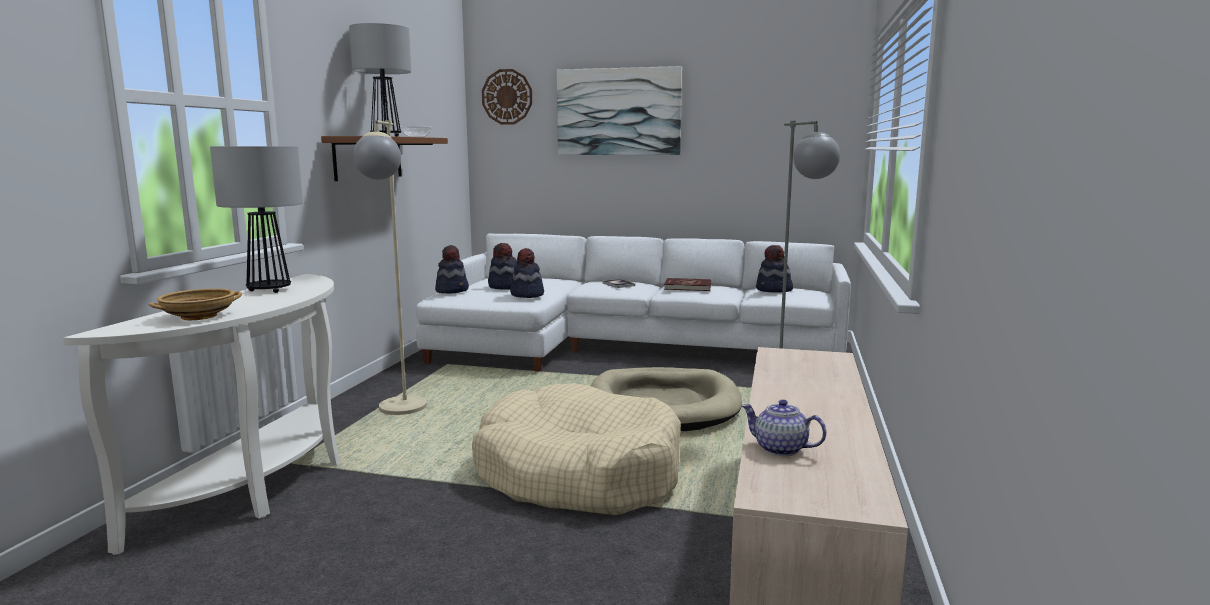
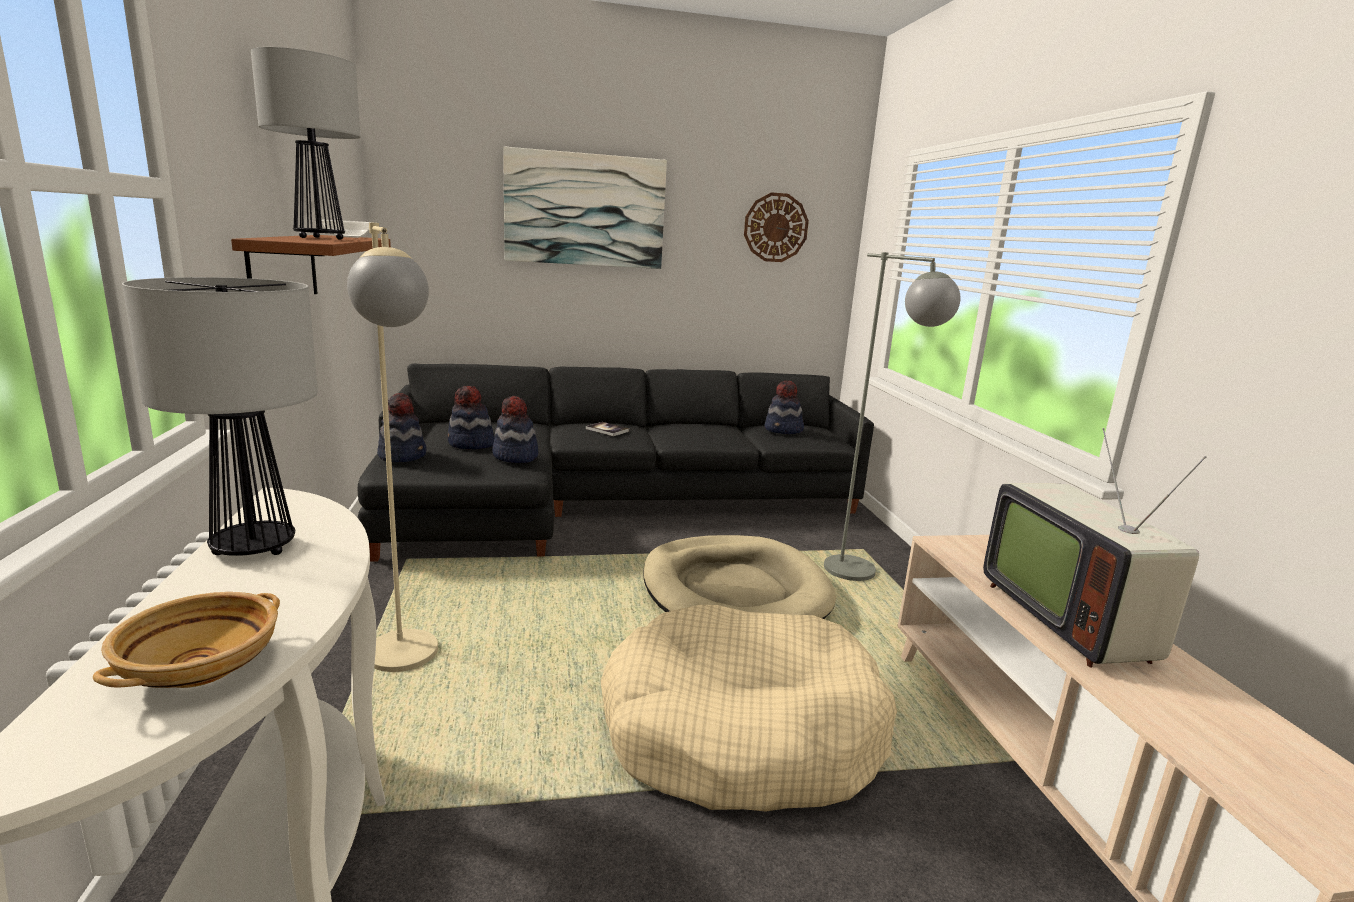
camera: 25 degrees left, 5 degrees up
white sofa [416,233,851,371] -> black sofa [358,363,874,562]
wall clock [482,69,532,125] -> wall clock moved to [744,192,809,262]
red book [664,278,711,291] -> none
teapot [741,399,827,456] -> none
none -> television [983,428,1206,668]

